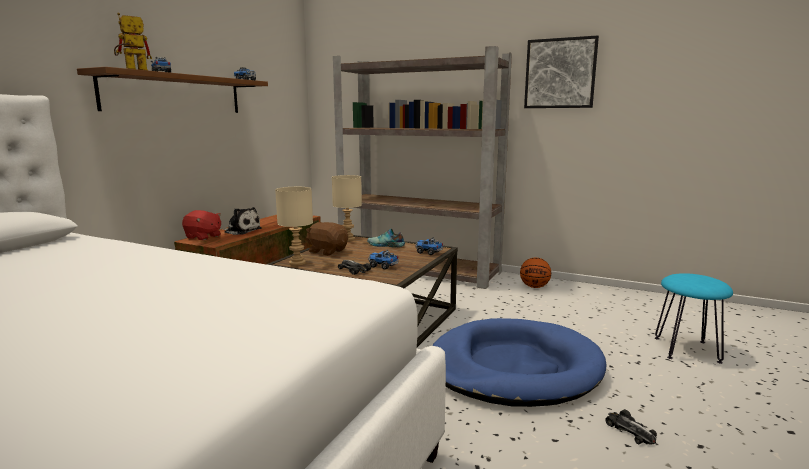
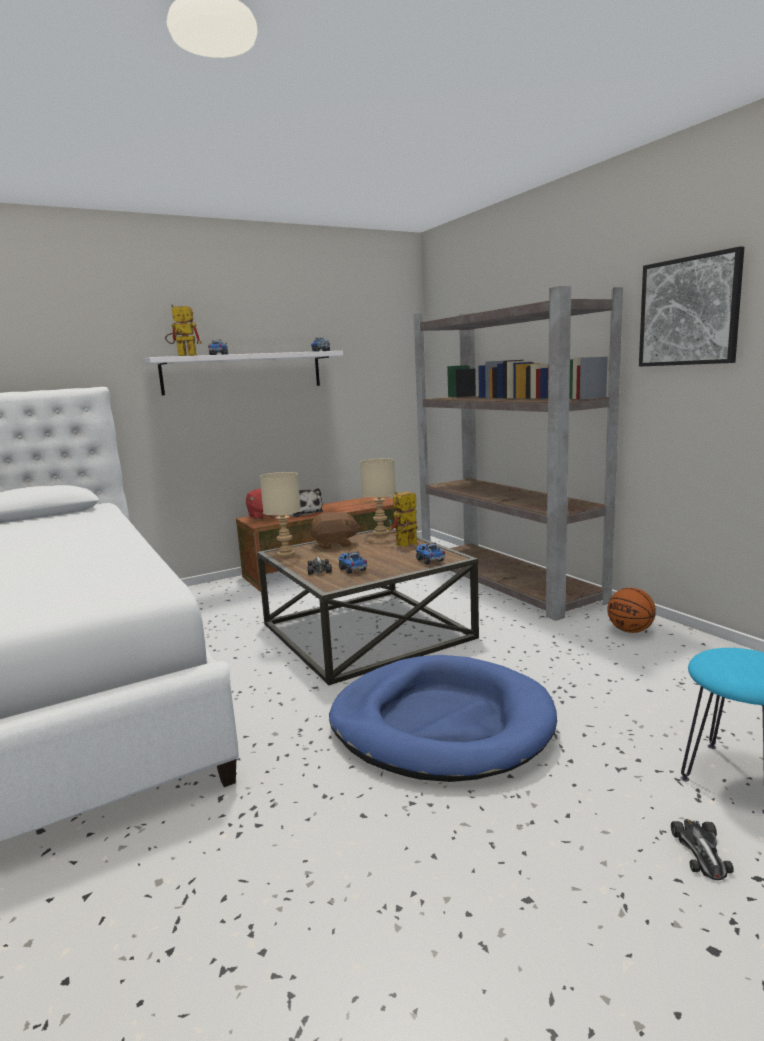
camera: 35 degrees right, 0 degrees up
brown shelf [77,67,268,113] -> white shelf [143,351,343,395]
brown plush toy [306,222,348,256] -> brown plush toy turned 105 degrees clockwise [310,512,360,550]
shoe [367,229,405,247] -> toy robot [388,491,418,547]
toy car [605,409,657,444] -> toy car moved to [671,819,734,880]

